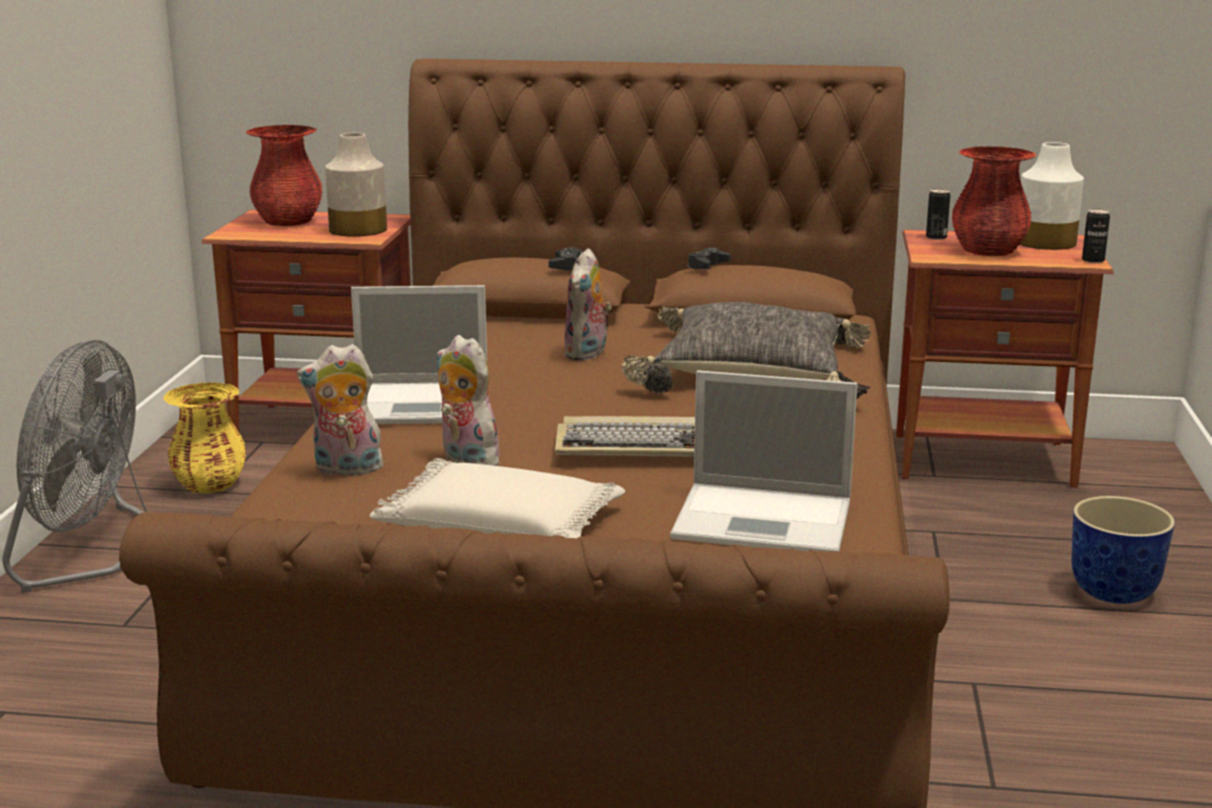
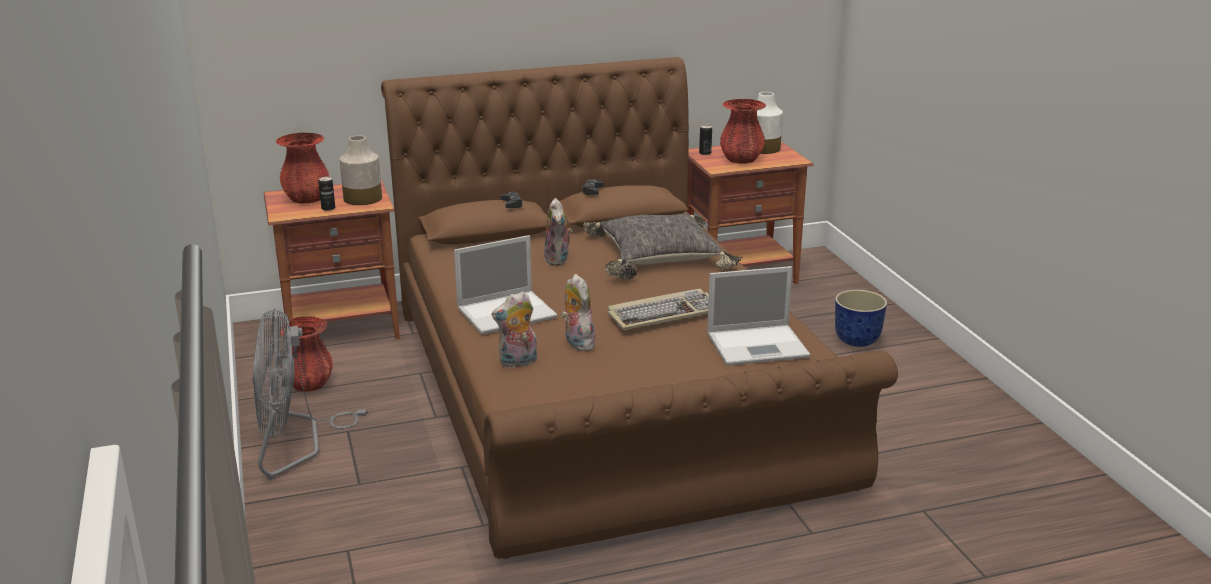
camera: 25 degrees left, 5 degrees up
yellow vase [163,382,246,494] -> red vase [280,316,333,392]
white pillow [369,458,625,538] -> none
plush toy [436,335,500,466] -> plush toy turned 45 degrees clockwise [561,274,595,351]
can [1082,209,1110,263] -> can moved to [319,177,335,211]

